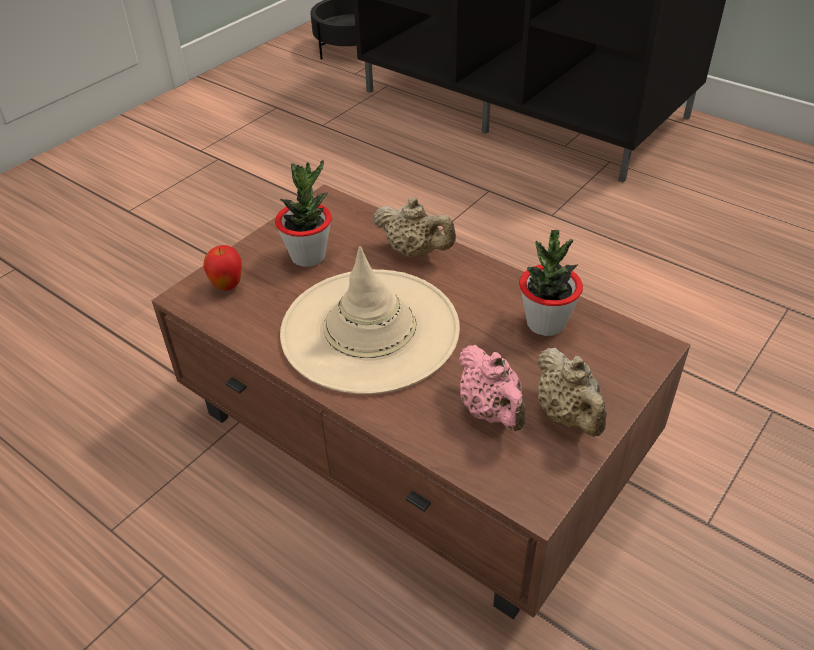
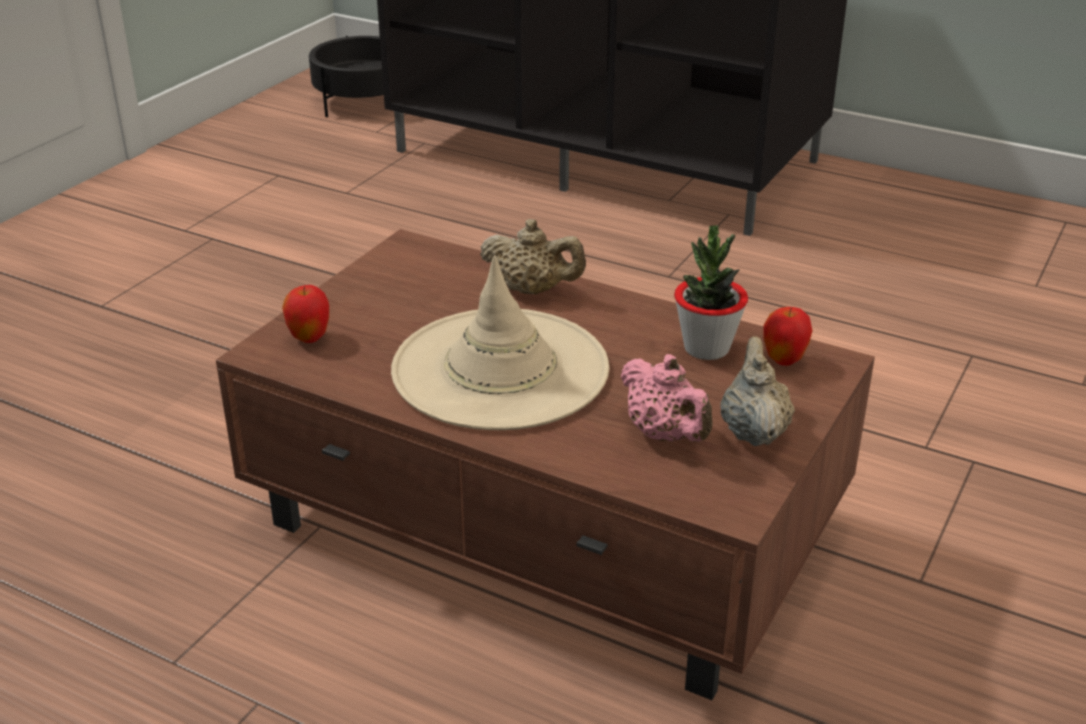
camera: 10 degrees left, 10 degrees down
potted plant [275,160,332,267] -> none
beige teapot [537,348,607,437] -> beige teapot turned 150 degrees counterclockwise [720,336,795,446]
none -> apple [763,307,813,366]

